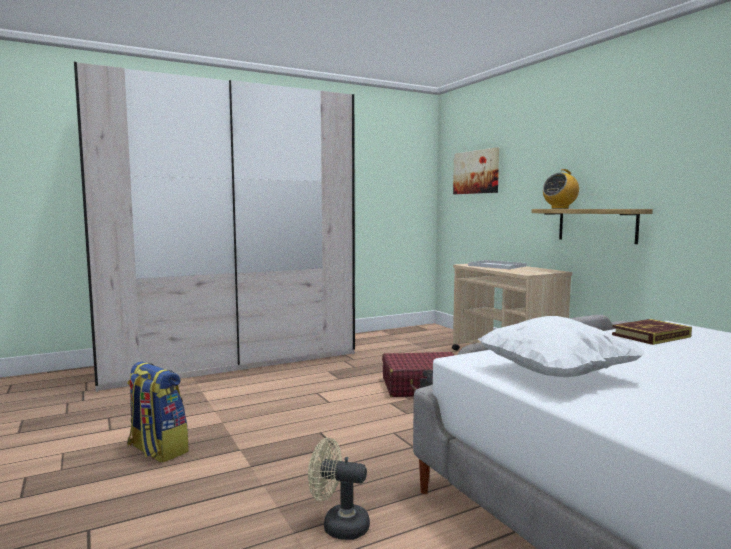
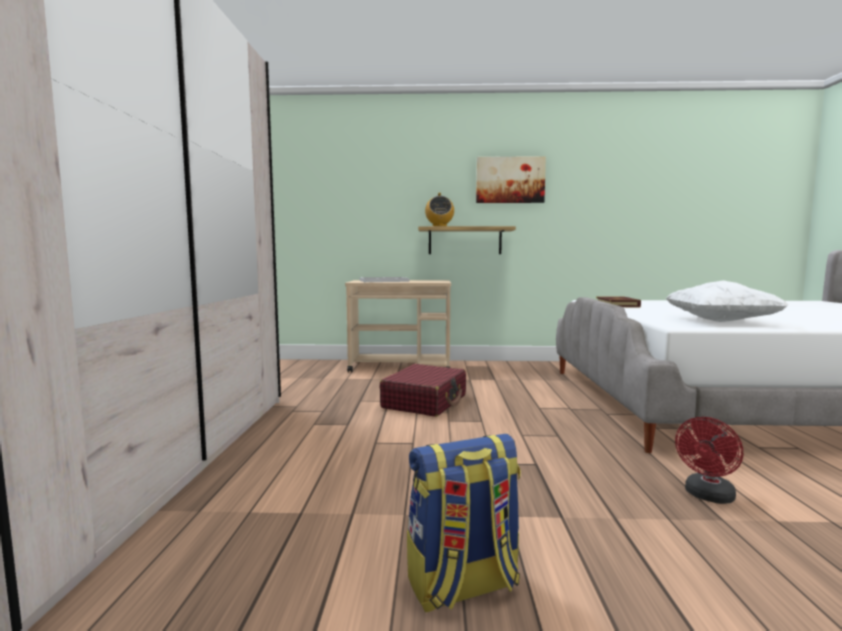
camera: 60 degrees left, 0 degrees up
beige fan [308,438,370,540] -> red fan [675,417,743,504]
picture [453,147,499,194] -> picture moved to [476,156,546,203]

